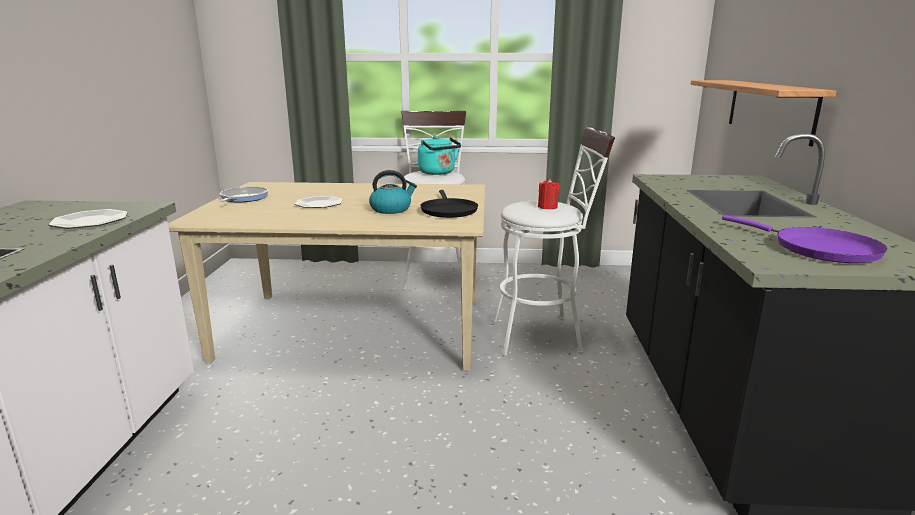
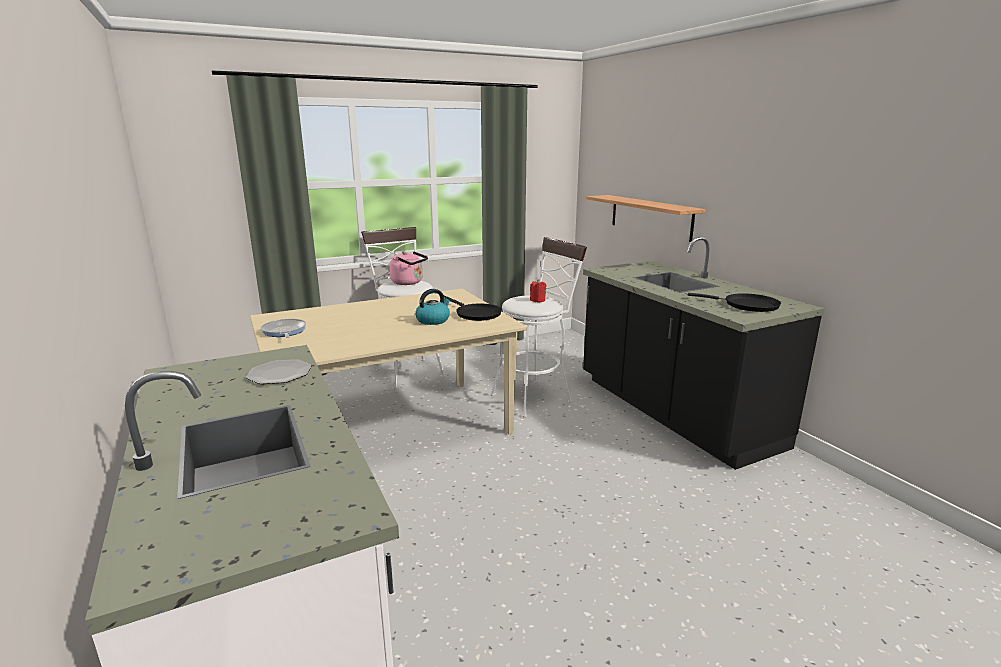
camera: 30 degrees left, 0 degrees up
plate [295,196,343,208] -> none
turquoise kettle [418,136,461,175] -> pink kettle [390,251,428,285]
purple frying pan [722,215,887,263] -> black frying pan [688,293,781,312]

